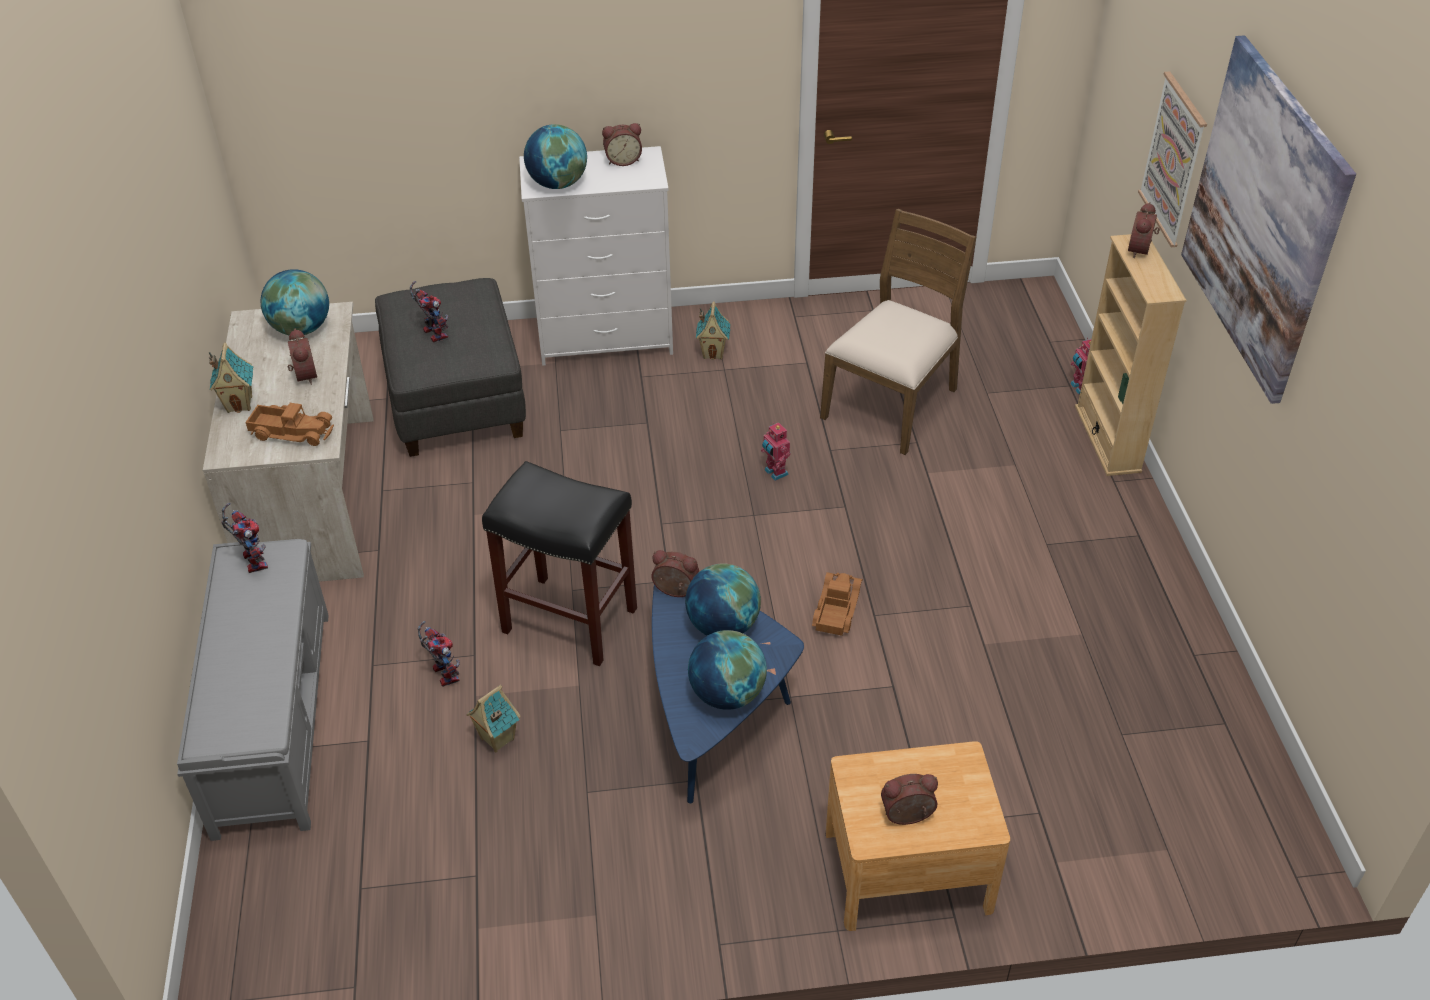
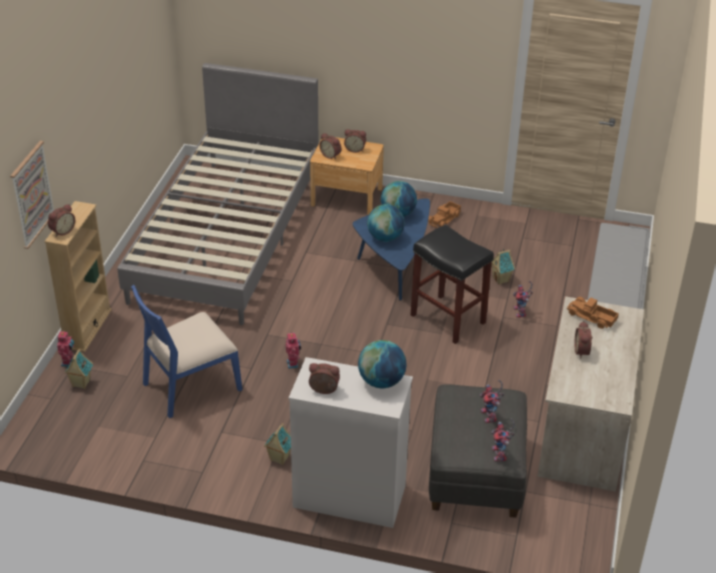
camera: 160 degrees left, 5 degrees down
toy house [209,342,253,413] -> toy house moved to [64,349,93,389]
toy robot [221,503,268,573] -> toy robot moved to [491,418,515,461]
globe [261,269,329,335] -> none
alarm clock [651,550,699,597] -> alarm clock moved to [319,133,342,159]
toy truck [812,572,862,636] -> toy truck moved to [428,201,461,228]
brown chair [820,209,976,455] -> blue chair [131,285,242,418]
picture [1181,35,1356,404] -> none
none -> grey bed [117,63,318,325]

